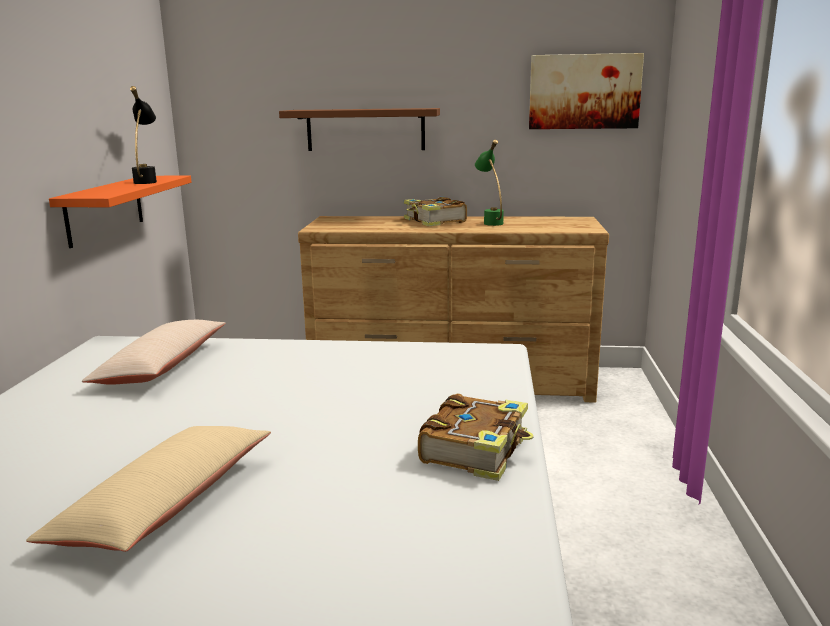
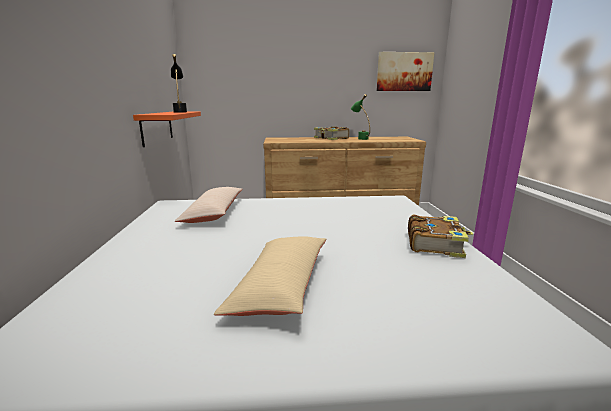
camera: 10 degrees left, 0 degrees up
brown shelf [279,108,440,151] -> none

